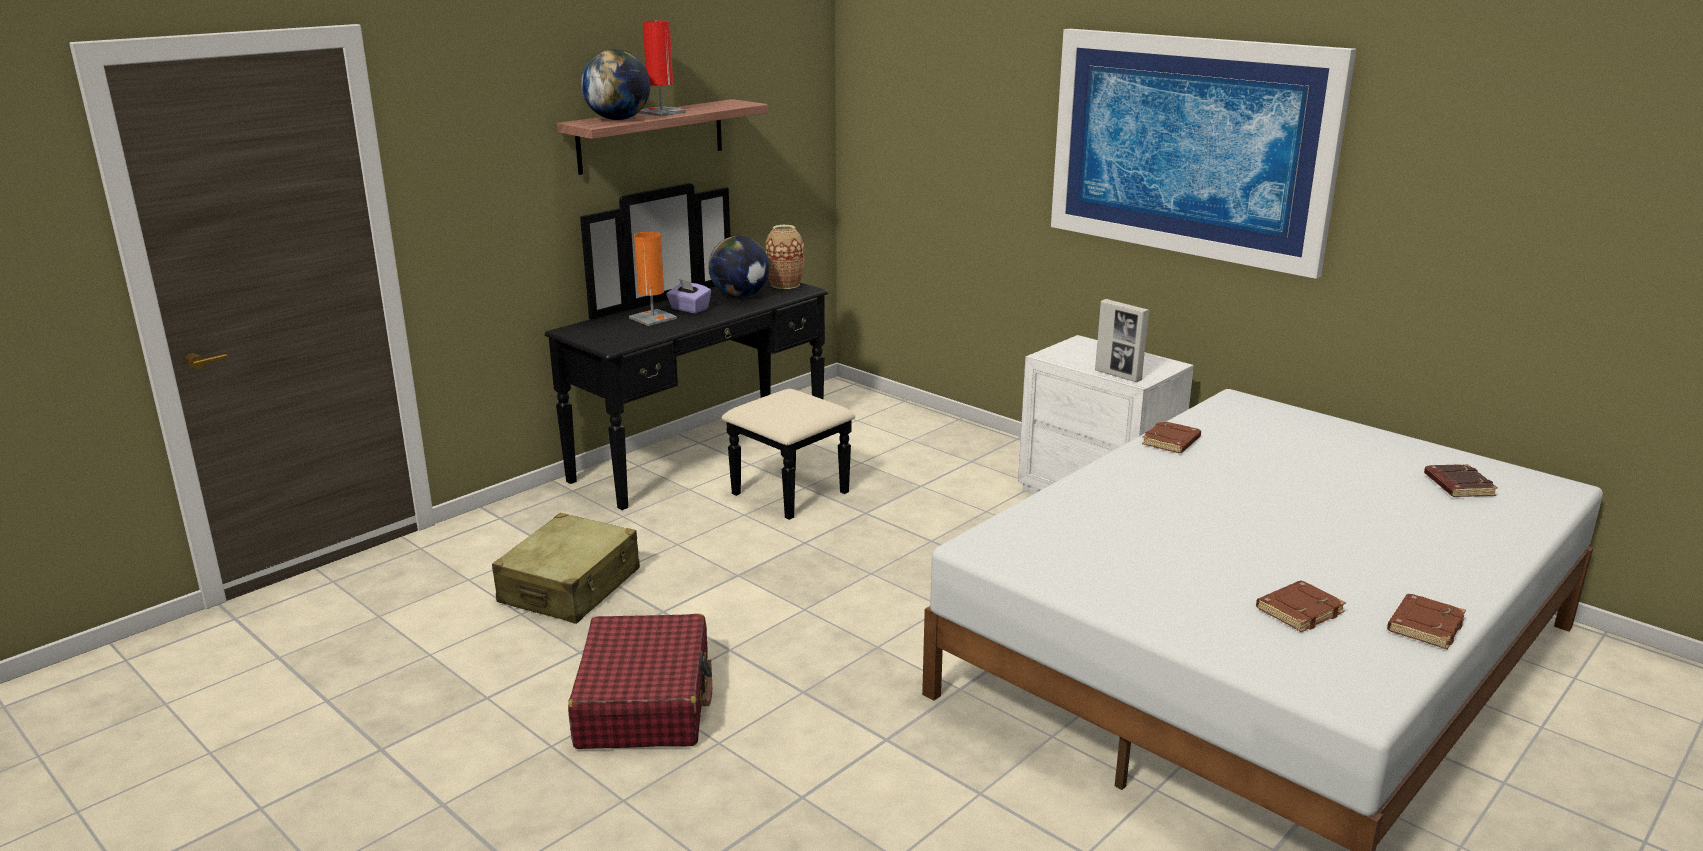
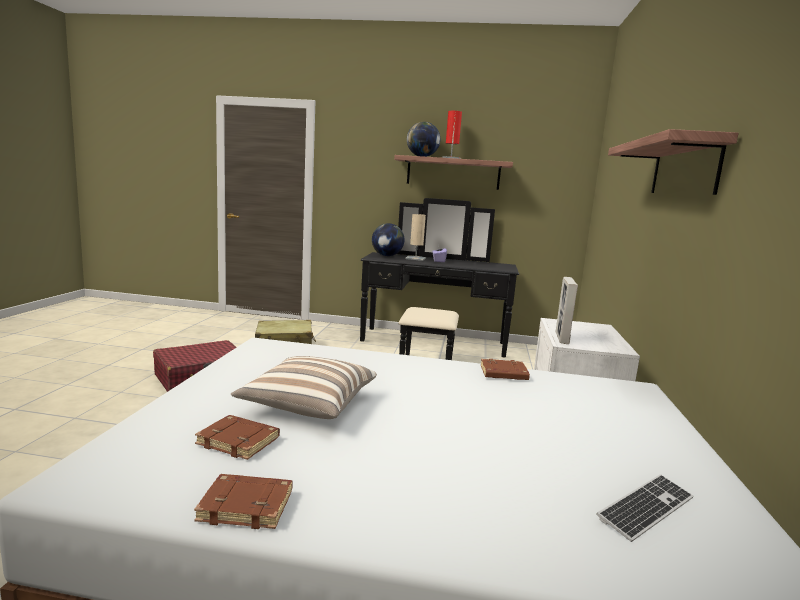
camera: 55 degrees right, 10 degrees down
orange table lamp [629,232,677,326] -> beige table lamp [405,214,426,261]
globe [708,236,769,298] -> globe moved to [372,223,404,256]
vase [765,225,805,289] -> none
picture [1051,29,1356,279] -> shelf [608,129,739,195]
brown book [1424,464,1498,497] -> keyboard [596,474,693,542]
none -> pillow [231,356,377,419]

